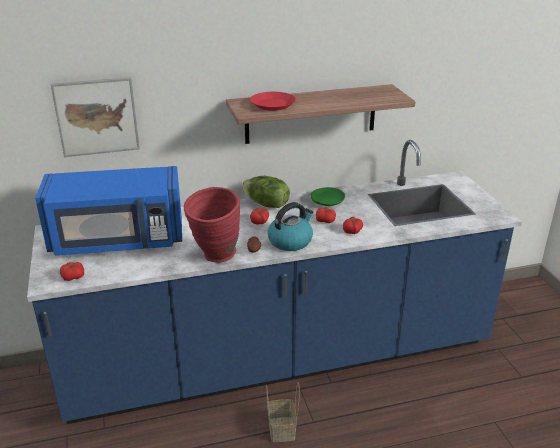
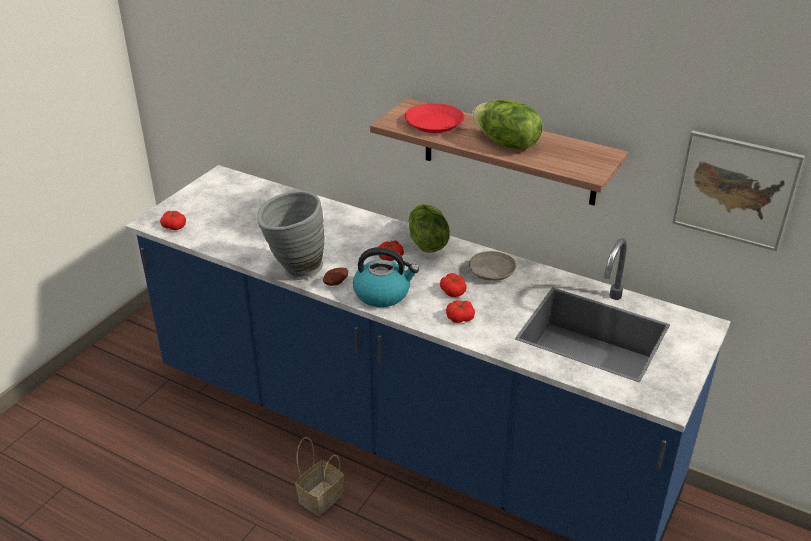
camera: 45 degrees right, 5 degrees up
blue microwave [35,166,182,256] -> none
picture [51,77,140,157] -> picture moved to [672,130,805,252]
red vase [184,187,240,263] -> grey vase [257,191,325,280]
green plate [311,187,345,206] -> beige plate [469,251,516,281]
none -> lettuce [472,100,543,149]

